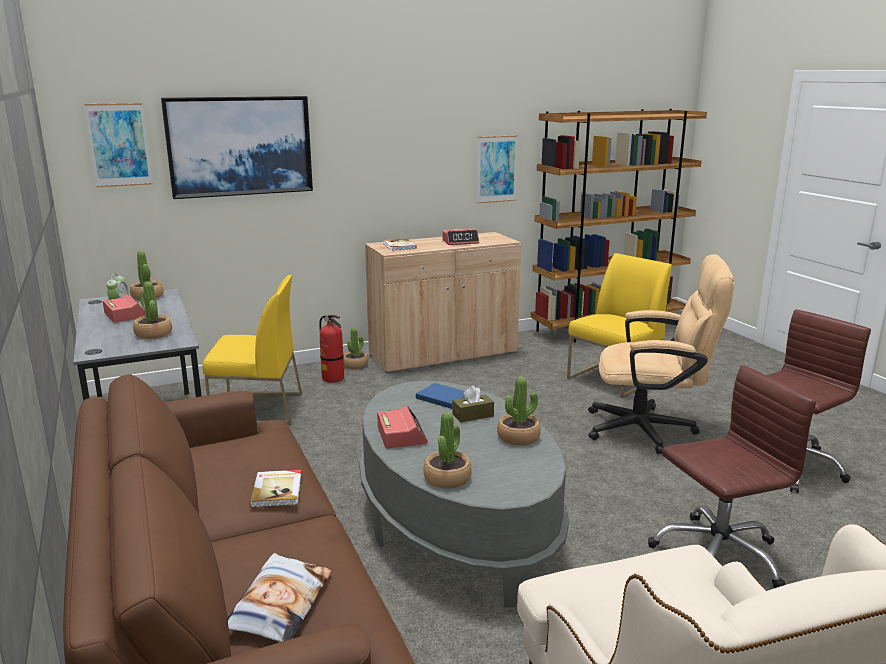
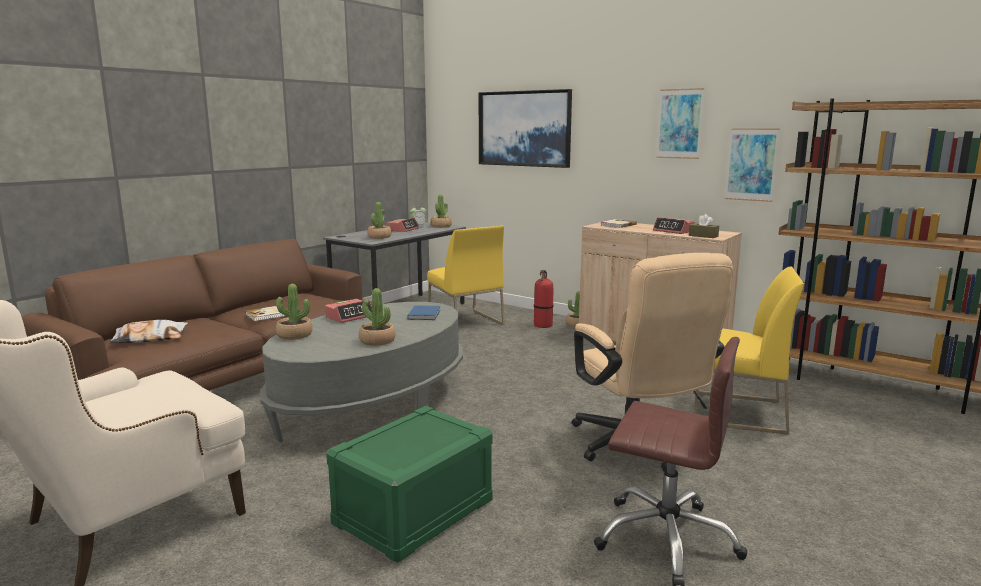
camera: 60 degrees right, 5 degrees down
picture [84,103,153,187] -> picture moved to [656,88,704,159]
brown tissue box [452,386,494,423] -> brown tissue box moved to [689,214,719,238]
brown office chair [648,365,816,588] -> green storage box [326,406,493,563]

